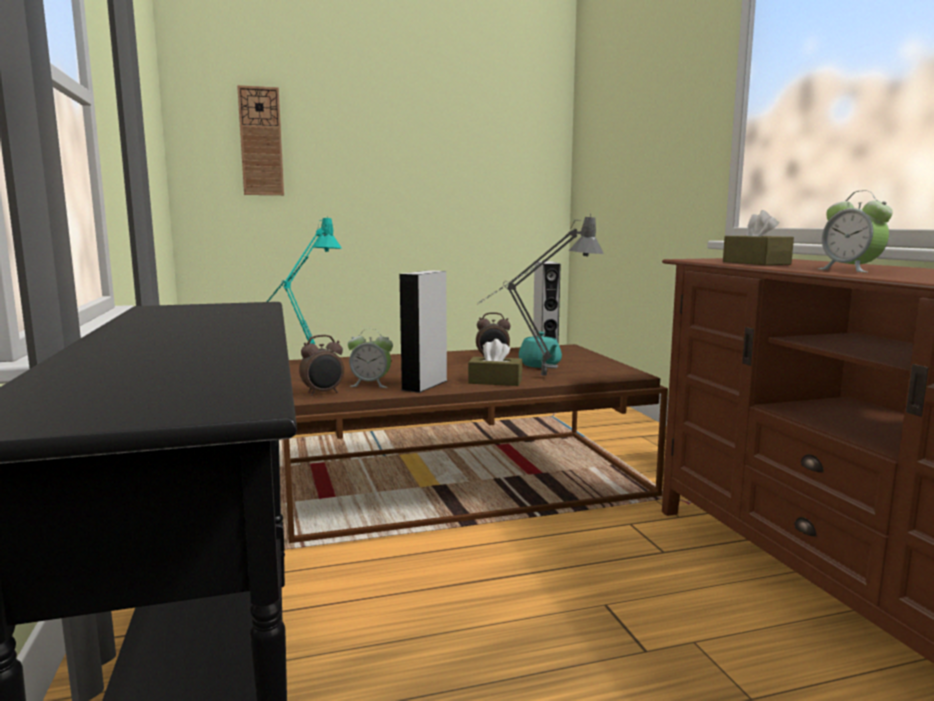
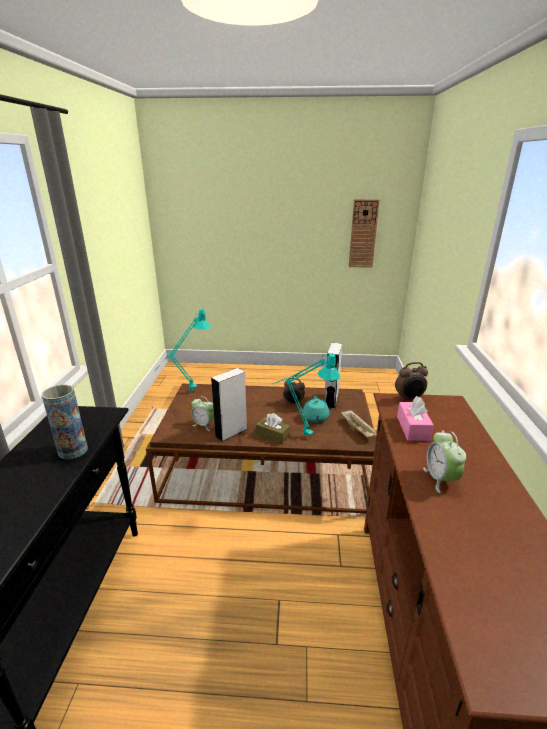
camera: 20 degrees right, 15 degrees up
wall clock [237,85,284,195] -> wall clock moved to [349,199,380,268]
alarm clock [299,335,344,396] -> alarm clock moved to [395,362,428,402]
grey table lamp [478,214,604,376] -> turquoise table lamp [272,353,340,436]
brown tissue box [723,210,794,265] -> pink tissue box [397,396,434,441]
none -> vase [42,385,88,460]
none -> beige tray [341,410,377,437]

